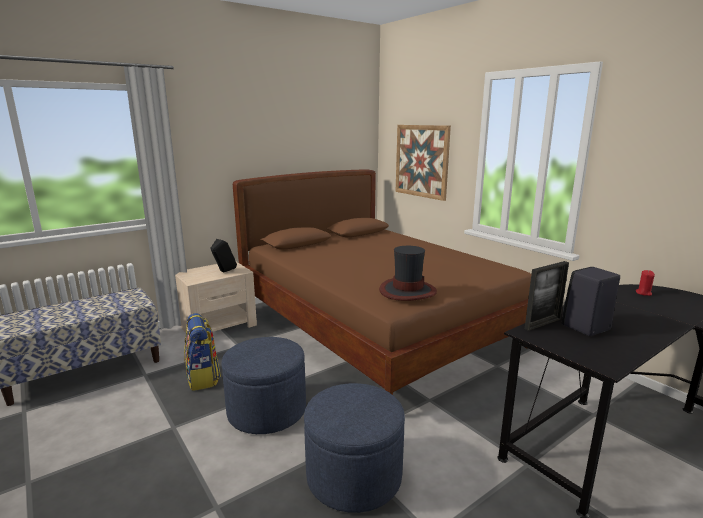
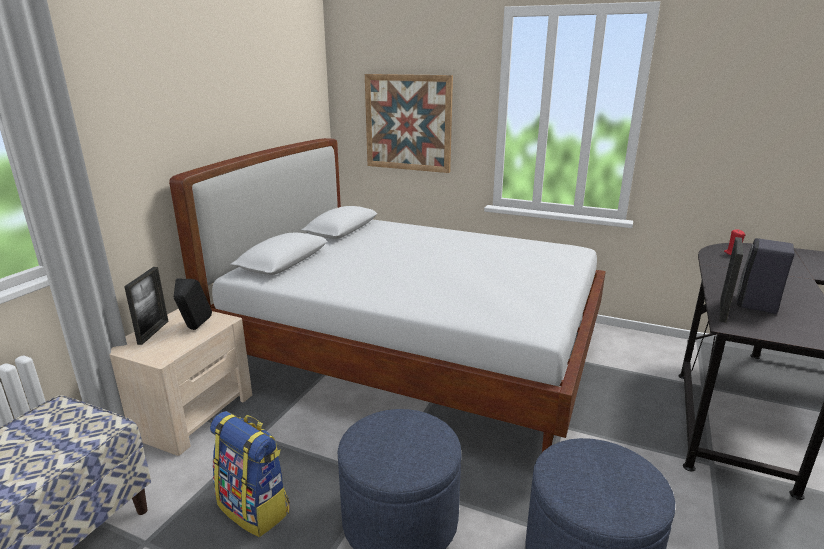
camera: 30 degrees left, 5 degrees up
brown bed [233,169,531,395] -> white bed [169,138,606,452]
hat [379,246,437,301] -> none
none -> picture frame [124,267,168,345]

